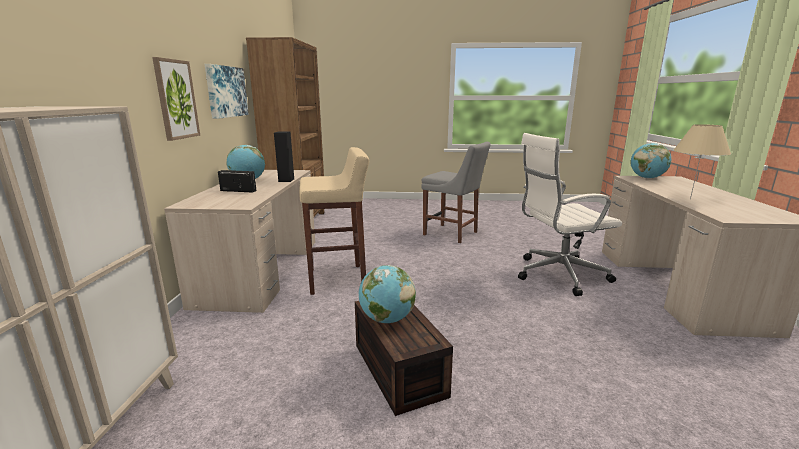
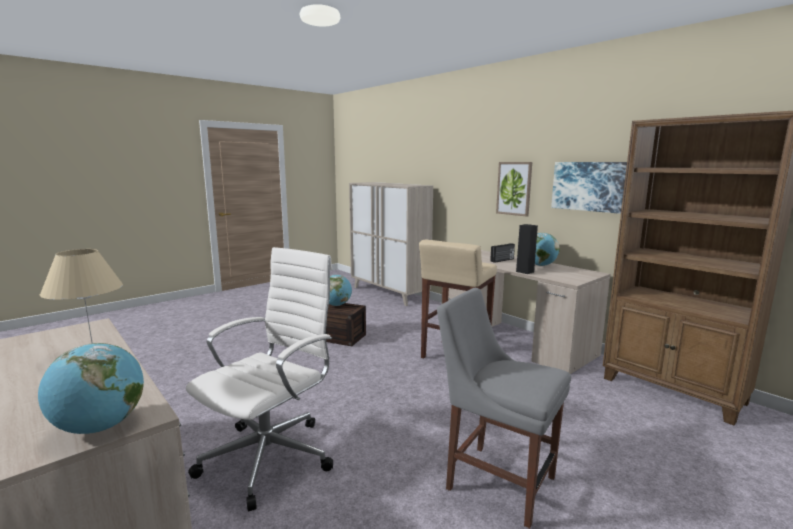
camera: 135 degrees right, 5 degrees down
grey chair [421,142,491,243] -> grey chair turned 45 degrees clockwise [437,288,571,529]

